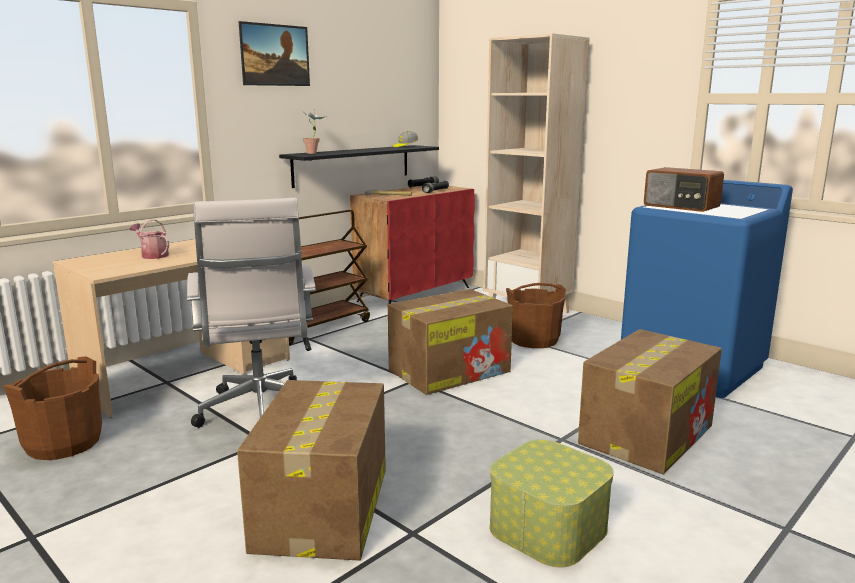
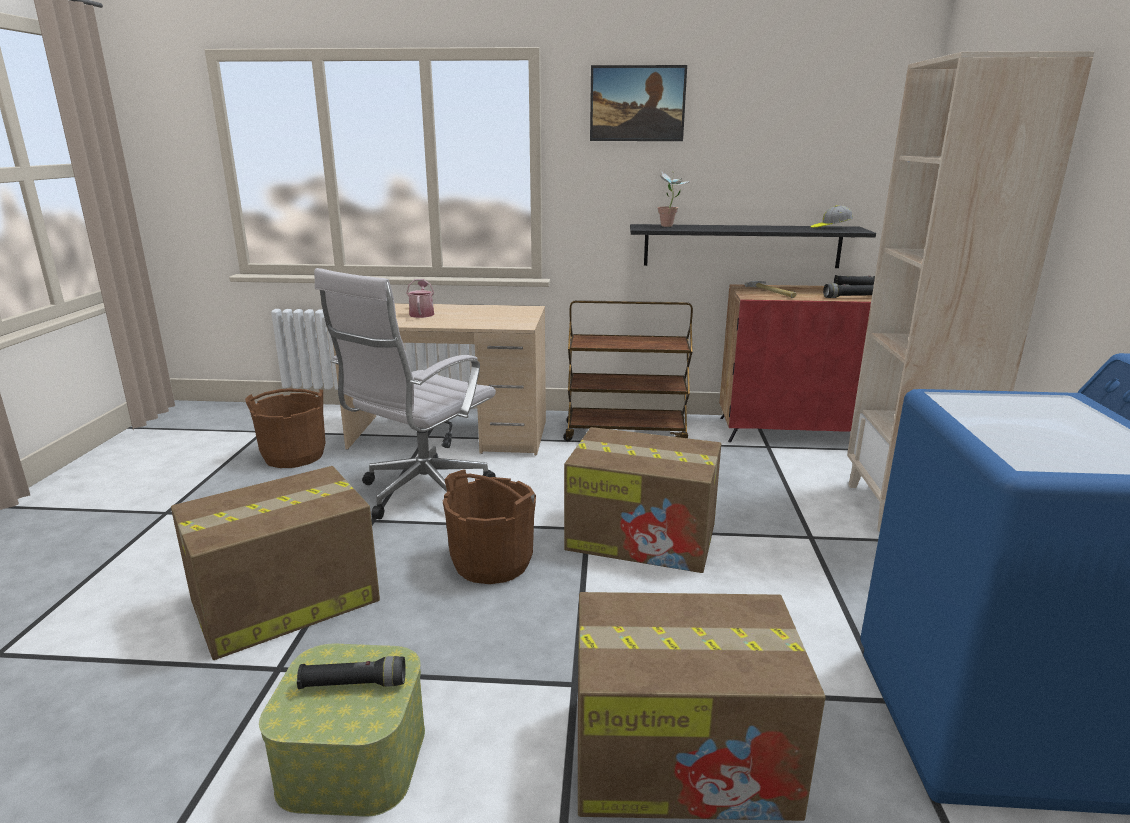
camera: 50 degrees right, 5 degrees up
brown bucket [506,283,566,348] -> brown bucket moved to [443,469,536,584]
radio [644,167,724,212] -> none
none -> black flashlight [297,656,406,689]

